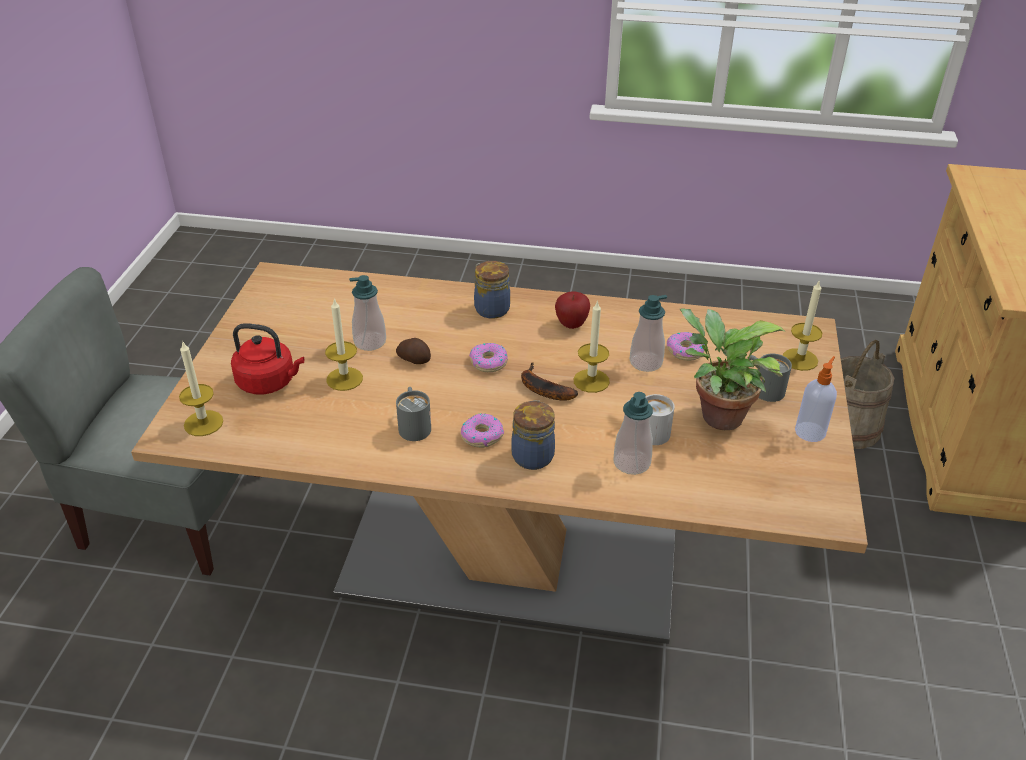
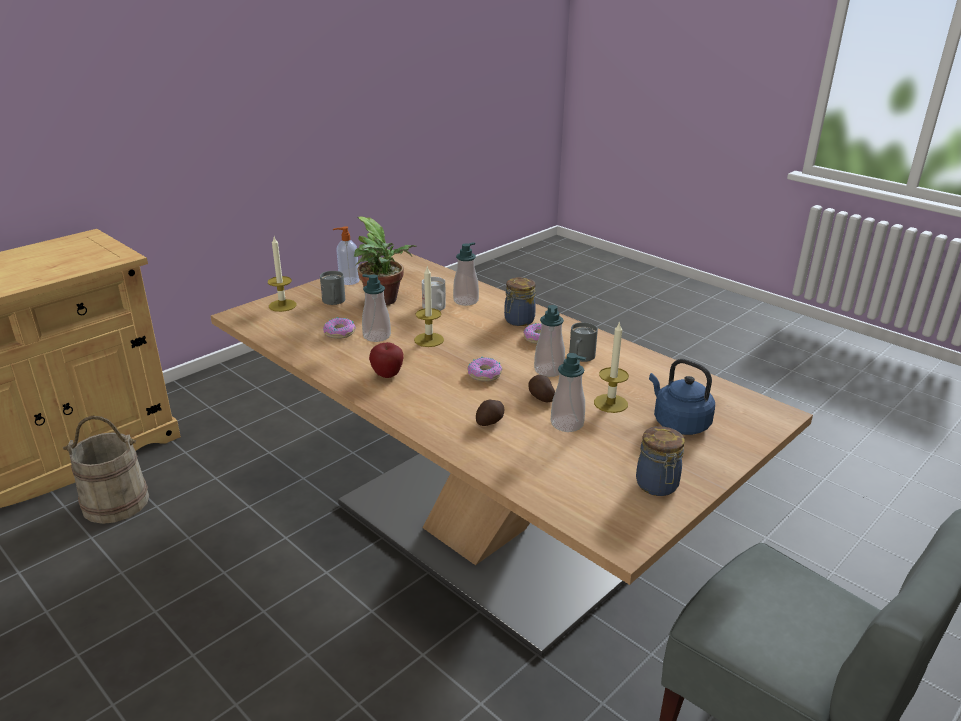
camera: 145 degrees left, 10 degrees down
candle [179,340,223,436] -> none
red kettle [231,323,304,394] -> blue kettle [649,359,715,435]
jar [474,261,510,319] -> jar moved to [636,426,685,496]
banana [521,362,578,401] -> none
none -> potato [476,399,504,426]
none -> soap dispenser [534,305,565,377]

